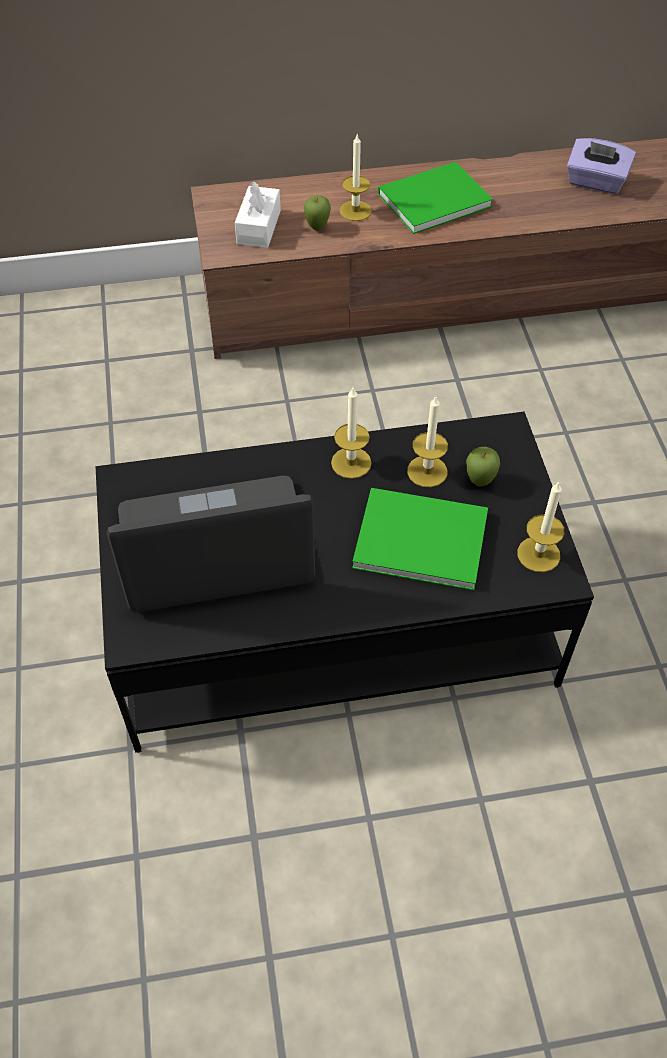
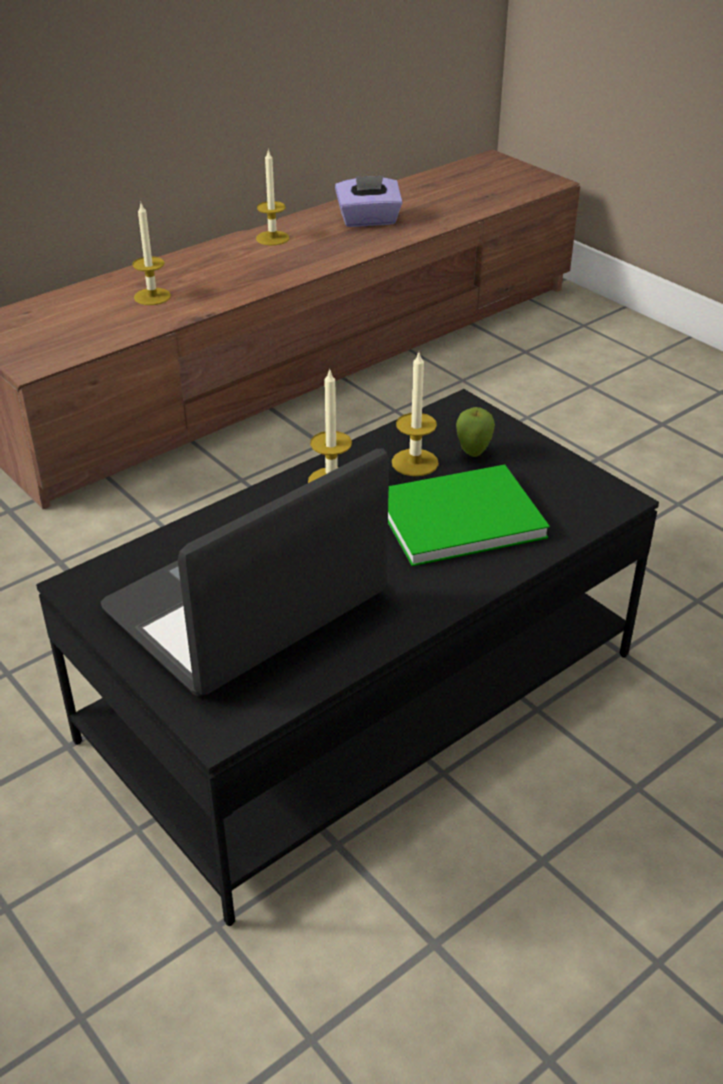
camera: 30 degrees left, 15 degrees down
white tissue box [235,181,281,248] -> none
apple [304,195,331,231] -> none
green book [378,162,493,234] -> none
candle [517,481,565,572] -> candle moved to [256,149,289,246]

